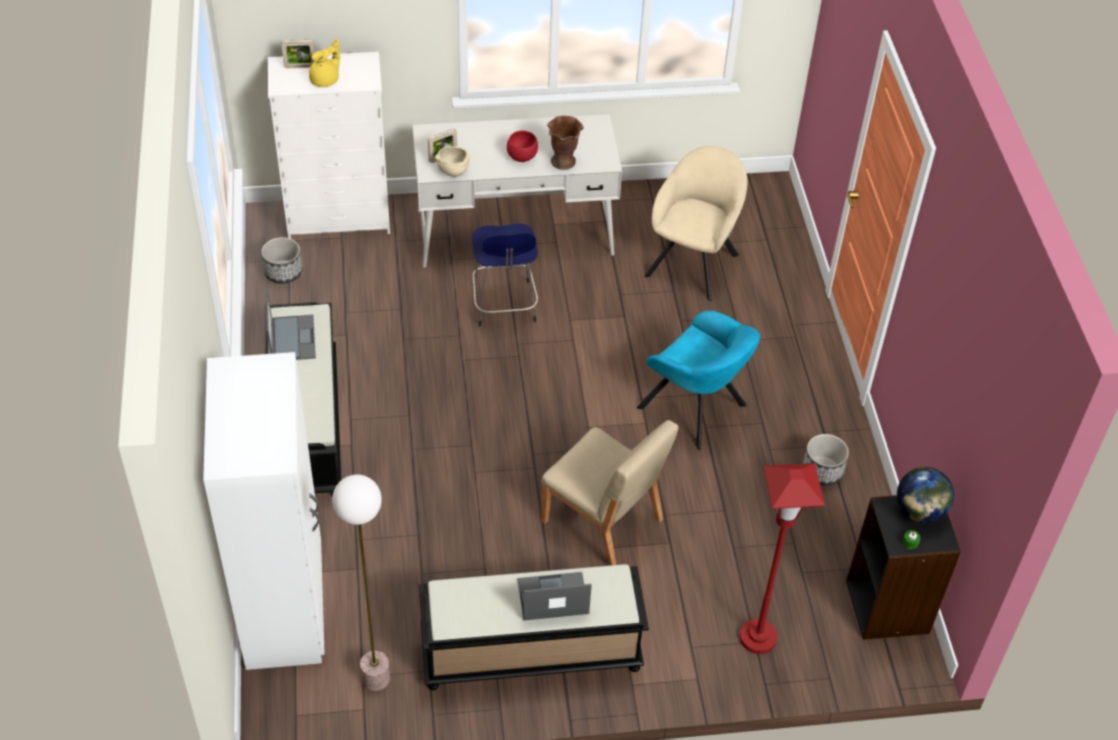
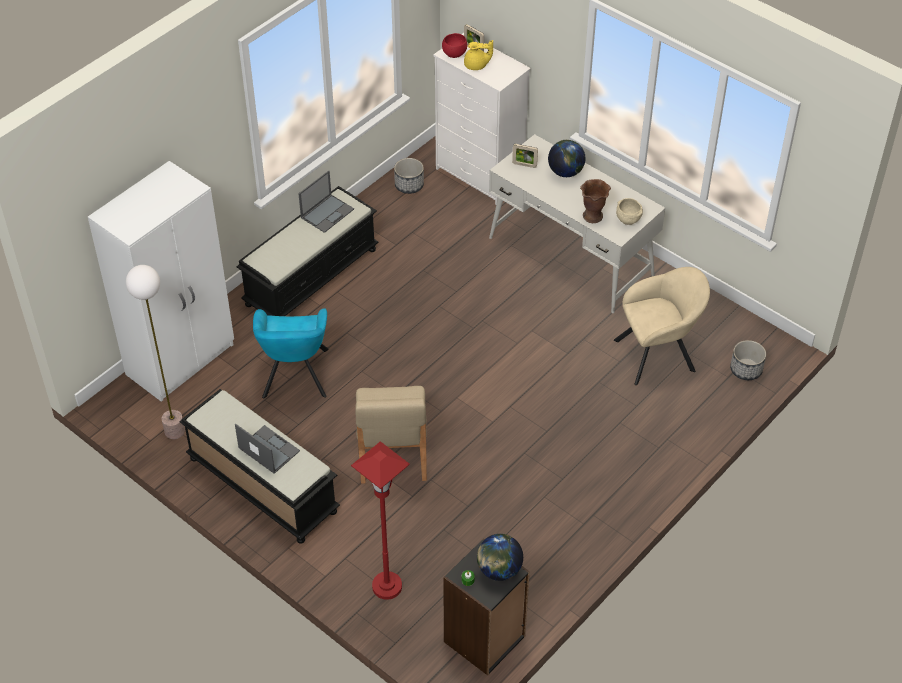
camera: 50 degrees right, 0 degrees up
beige bowl [435,146,470,177] -> beige bowl moved to [616,198,643,225]
blue stool [472,224,538,326] -> none
red bowl [507,130,538,162] -> red bowl moved to [442,33,467,58]
turquoise armchair [637,311,760,450] -> turquoise armchair moved to [253,308,329,398]
planter [803,434,849,485] -> planter moved to [730,340,766,380]
none -> globe [548,140,585,177]

